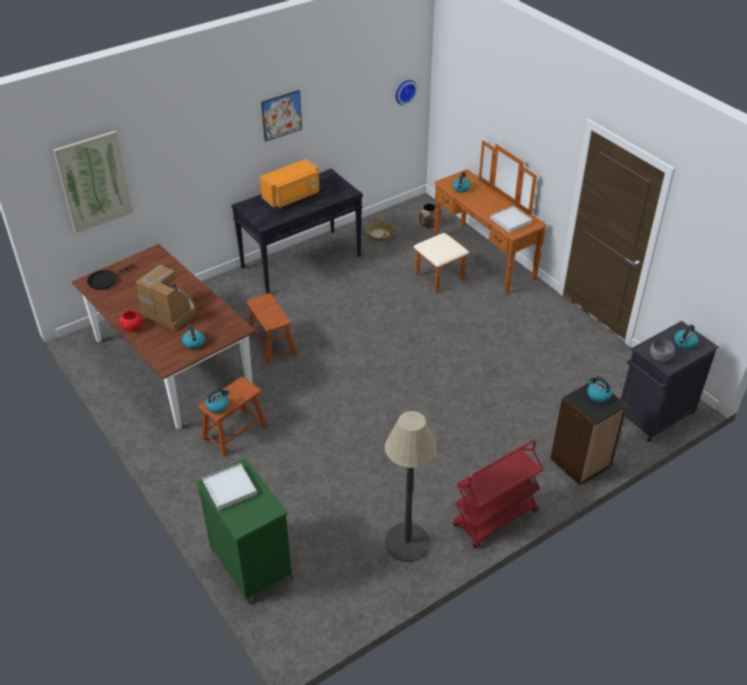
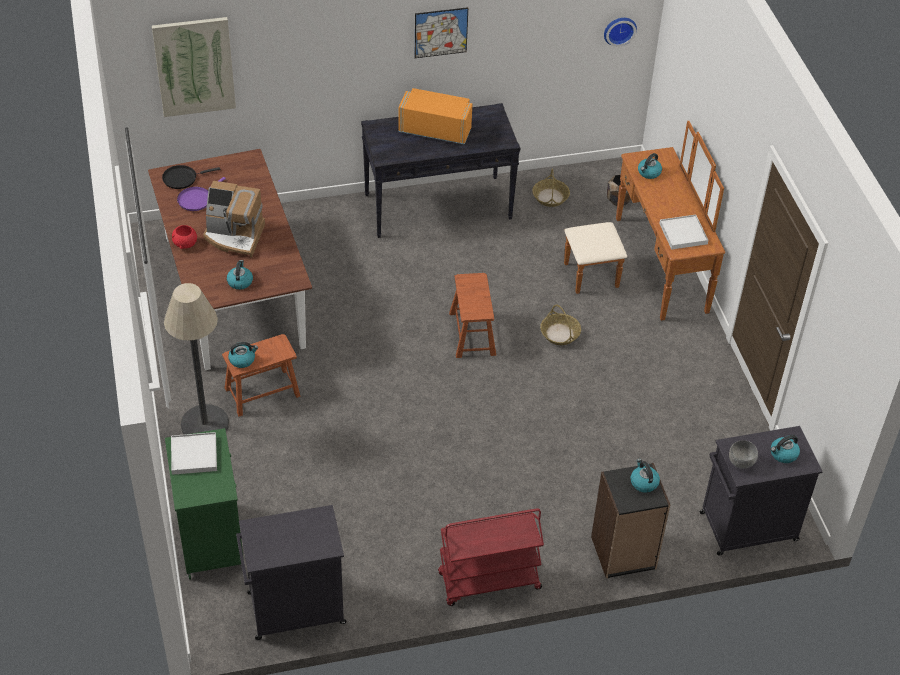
camera: 20 degrees right, 5 degrees up
coffee machine [136,264,196,331] -> coffee machine turned 135 degrees clockwise [203,181,265,257]
brown stool [246,293,297,365] -> brown stool moved to [449,273,496,358]
orange microwave [260,159,319,208] -> orange microwave turned 150 degrees counterclockwise [398,88,472,145]
floor lamp [384,411,437,562] -> floor lamp moved to [164,283,229,435]
none -> purple frying pan [177,177,226,211]
none -> black cabinet [236,505,347,640]
none -> basket [540,305,581,345]

